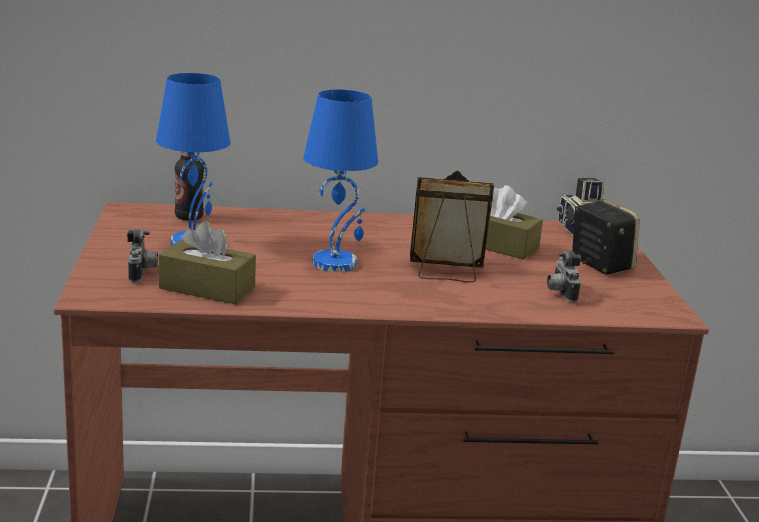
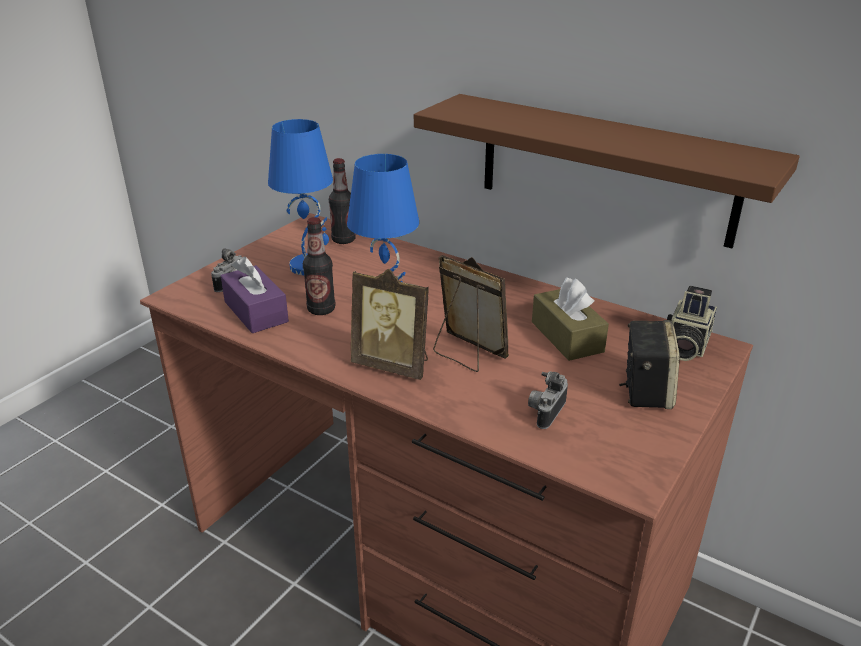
camera: 40 degrees right, 10 degrees up
brown tissue box [159,221,256,304] -> purple tissue box [221,257,289,333]
none -> bottle [303,217,335,315]
none -> picture frame [351,269,429,380]
none -> brown shelf [414,94,800,248]

